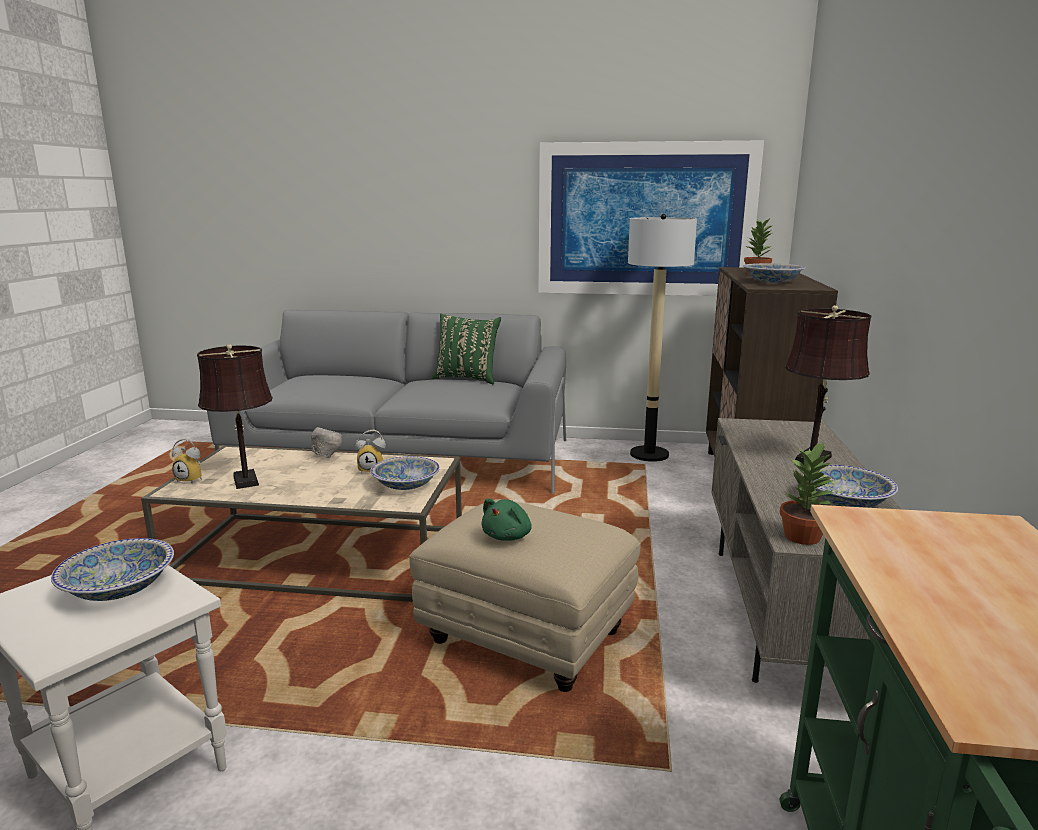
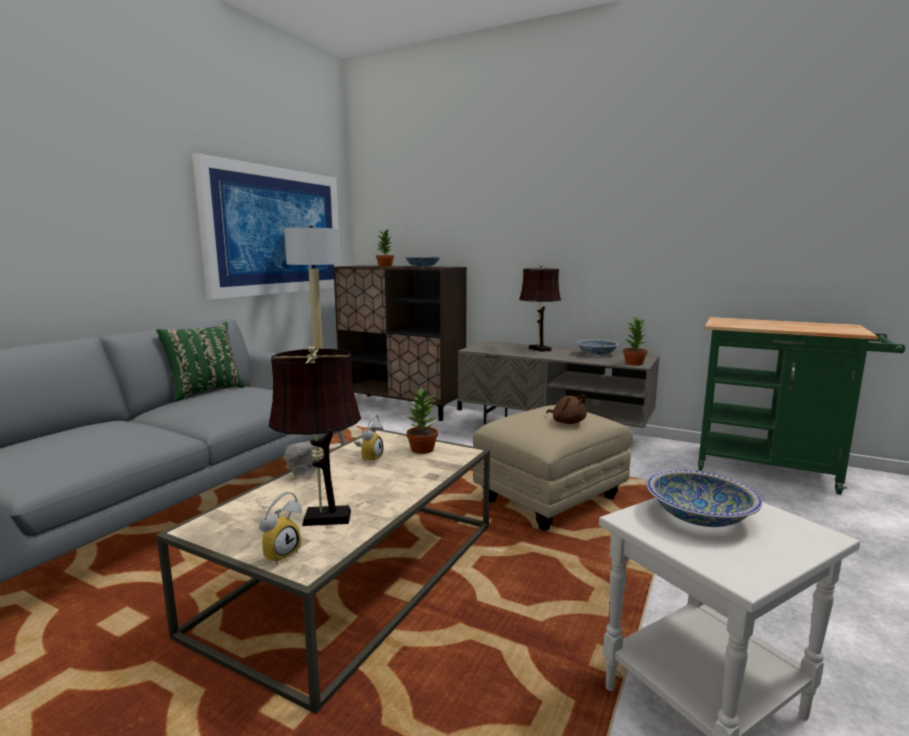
camera: 70 degrees left, 5 degrees down
bowl [370,456,440,490] -> potted plant [406,387,438,454]
green plush toy [481,498,532,541] -> brown plush toy [546,395,587,424]

